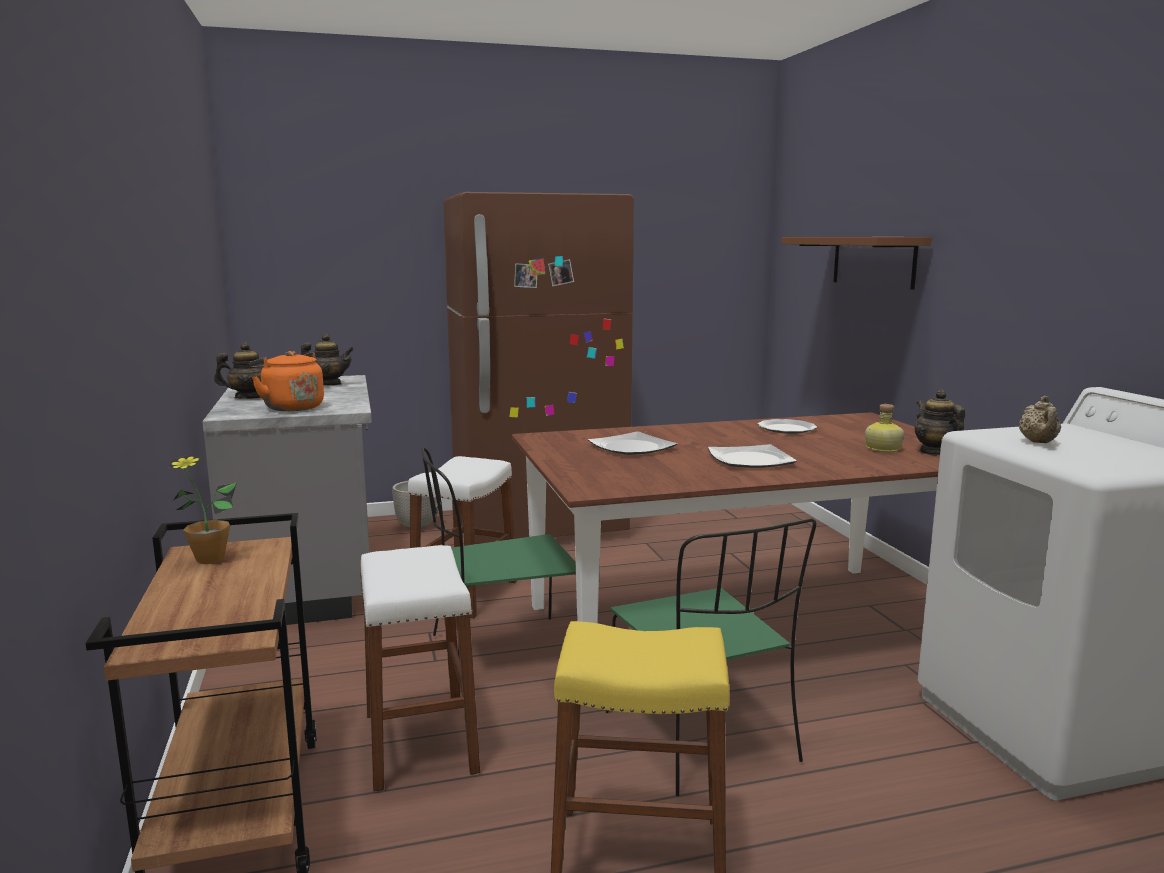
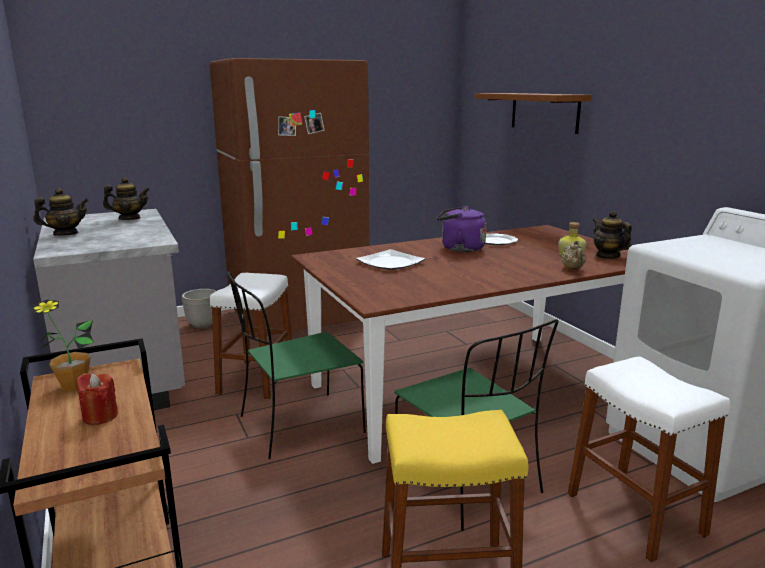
camera: 10 degrees left, 5 degrees up
orange kettle [250,351,324,411] -> none
white stool [360,545,480,792] -> white stool moved to [567,357,730,562]
plate [708,444,797,468] -> none
beige teapot [1019,396,1061,443] -> beige teapot moved to [561,241,586,270]
none -> red candle [76,373,118,425]
none -> purple kettle [437,206,487,252]

